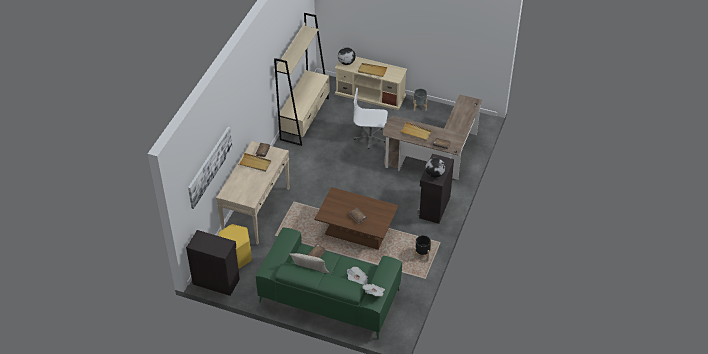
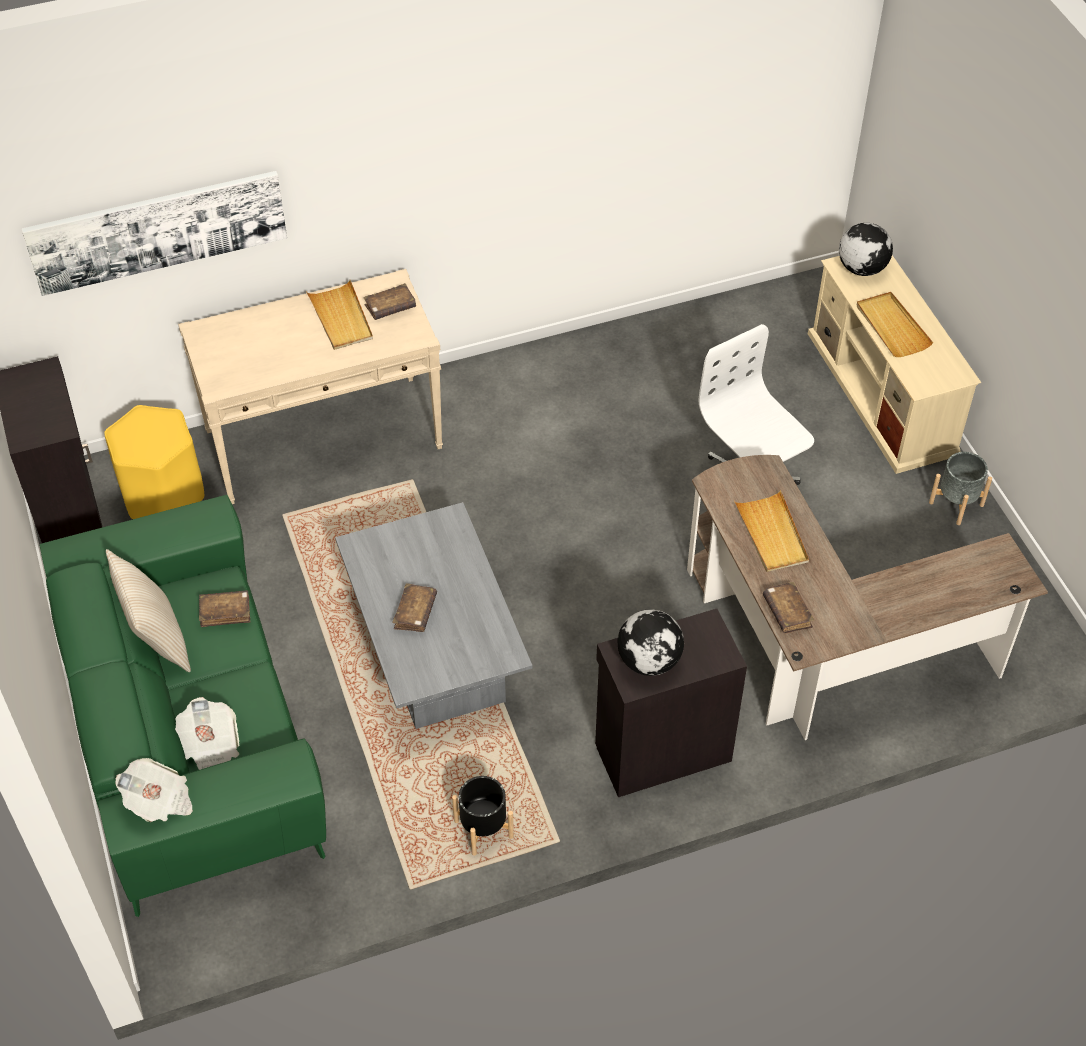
camera: 50 degrees right, 5 degrees up
beige bookcase [274,13,330,146] -> none
brown coffee table [315,187,399,250] -> grey coffee table [335,502,532,729]

